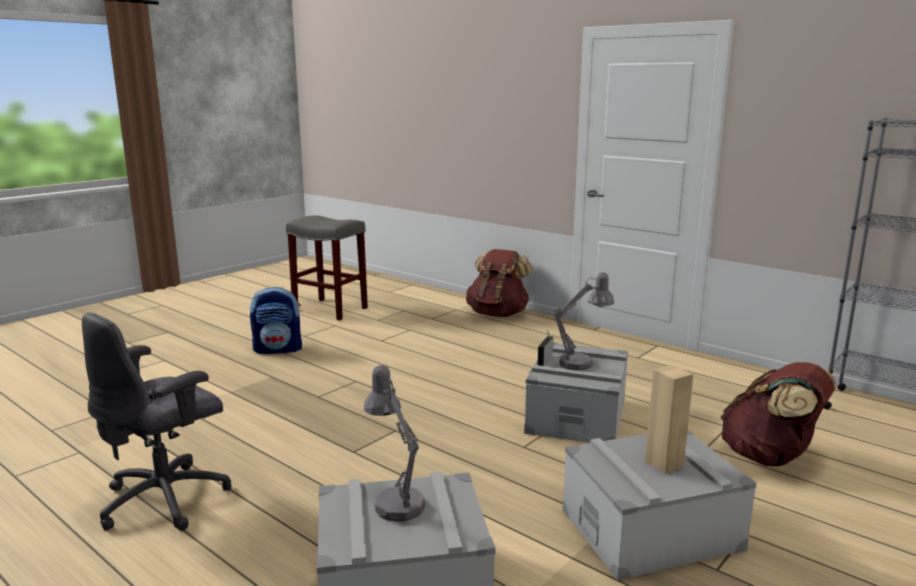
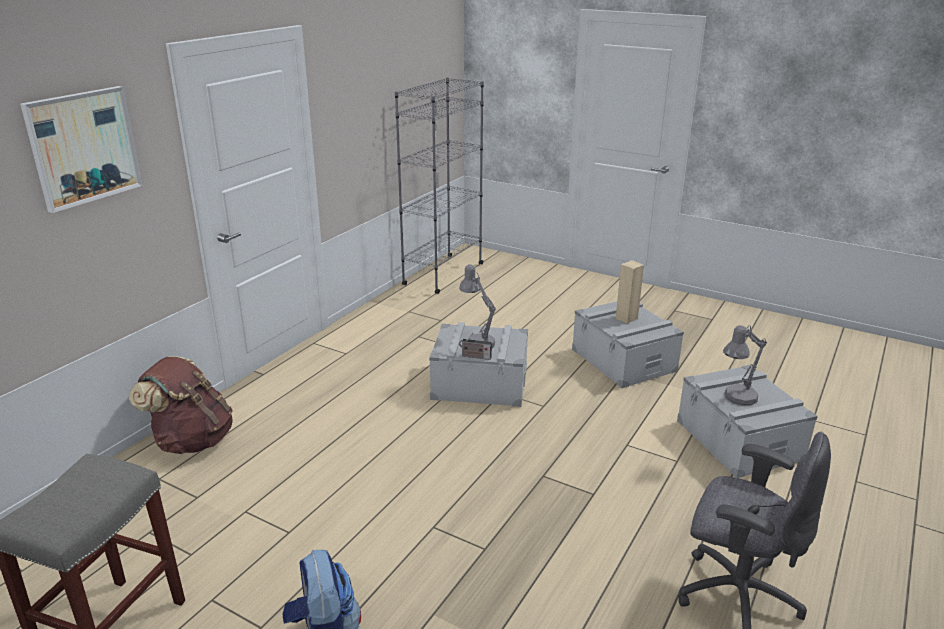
camera: 100 degrees left, 10 degrees up
brown backpack [721,362,835,466] -> none
none -> picture [20,86,142,213]

